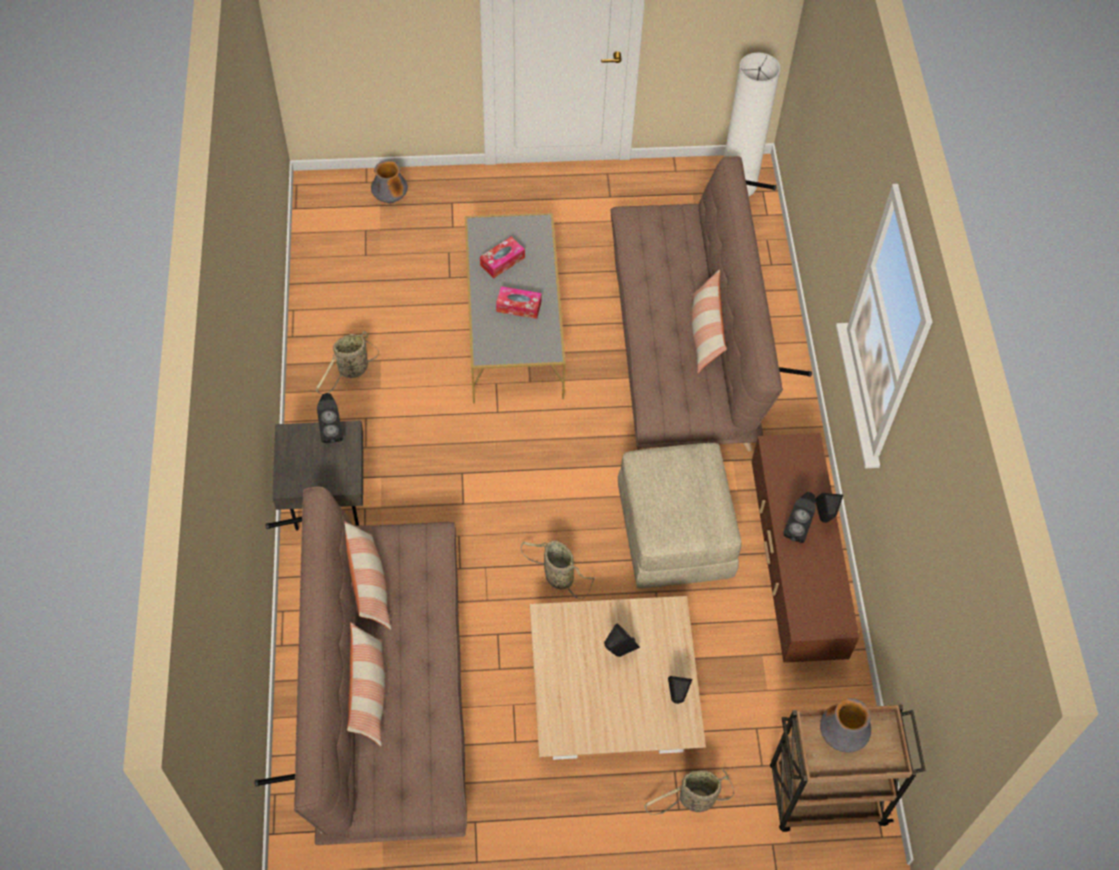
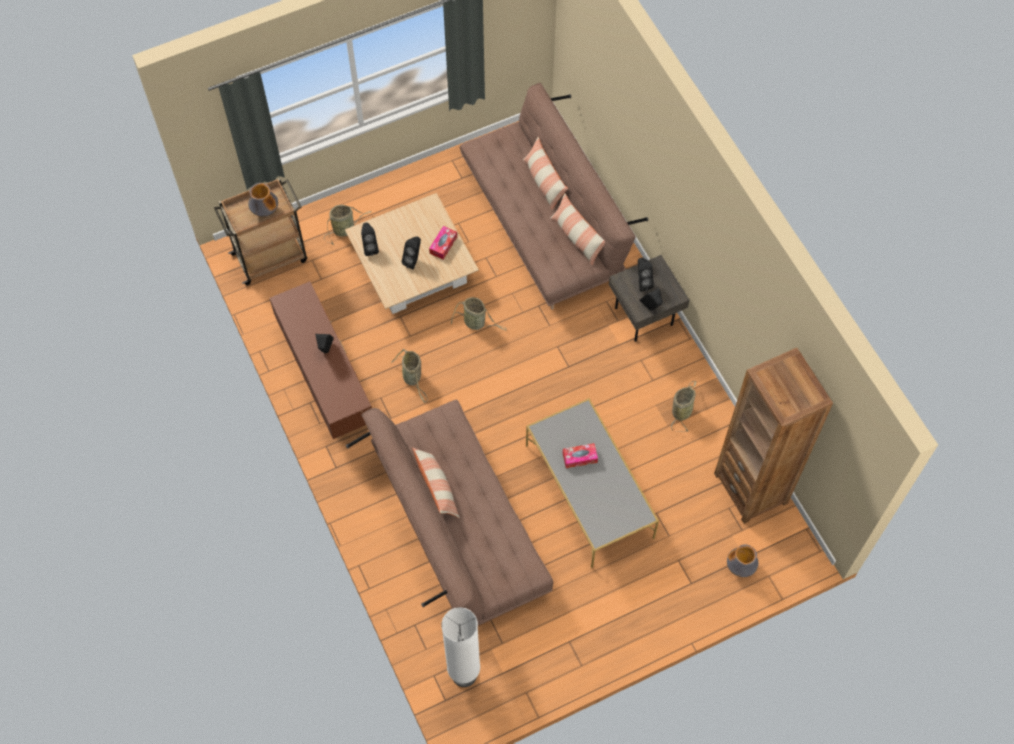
camera: 160 degrees right, 5 degrees up
tissue box [480,237,525,278] -> tissue box moved to [429,226,457,260]
beige ottoman [618,443,741,588] -> basket [391,349,428,403]
black speaker [815,493,843,523] -> black speaker moved to [638,257,654,292]
none -> brown bookcase [714,348,833,524]

